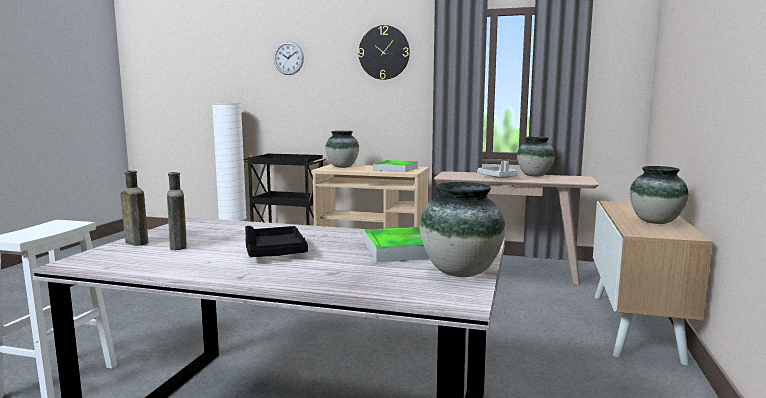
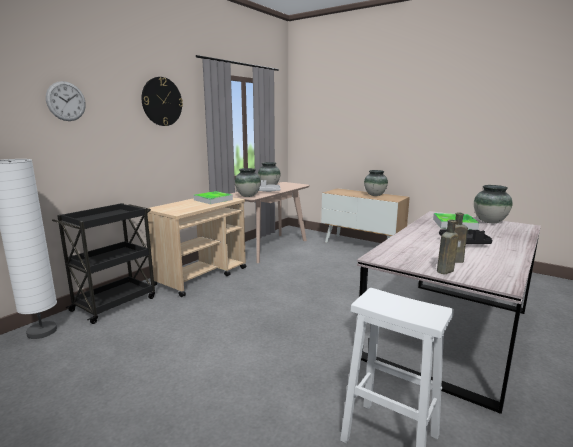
camera: 70 degrees left, 5 degrees up
vase [325,131,359,168] -> vase moved to [235,168,261,197]

